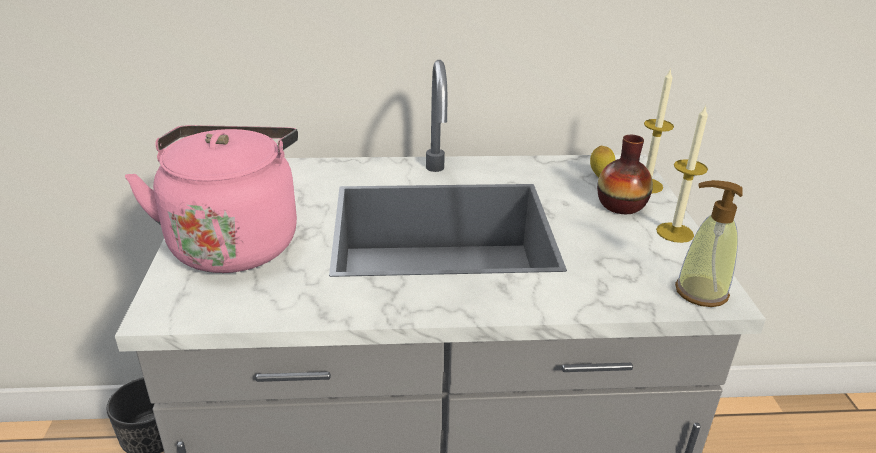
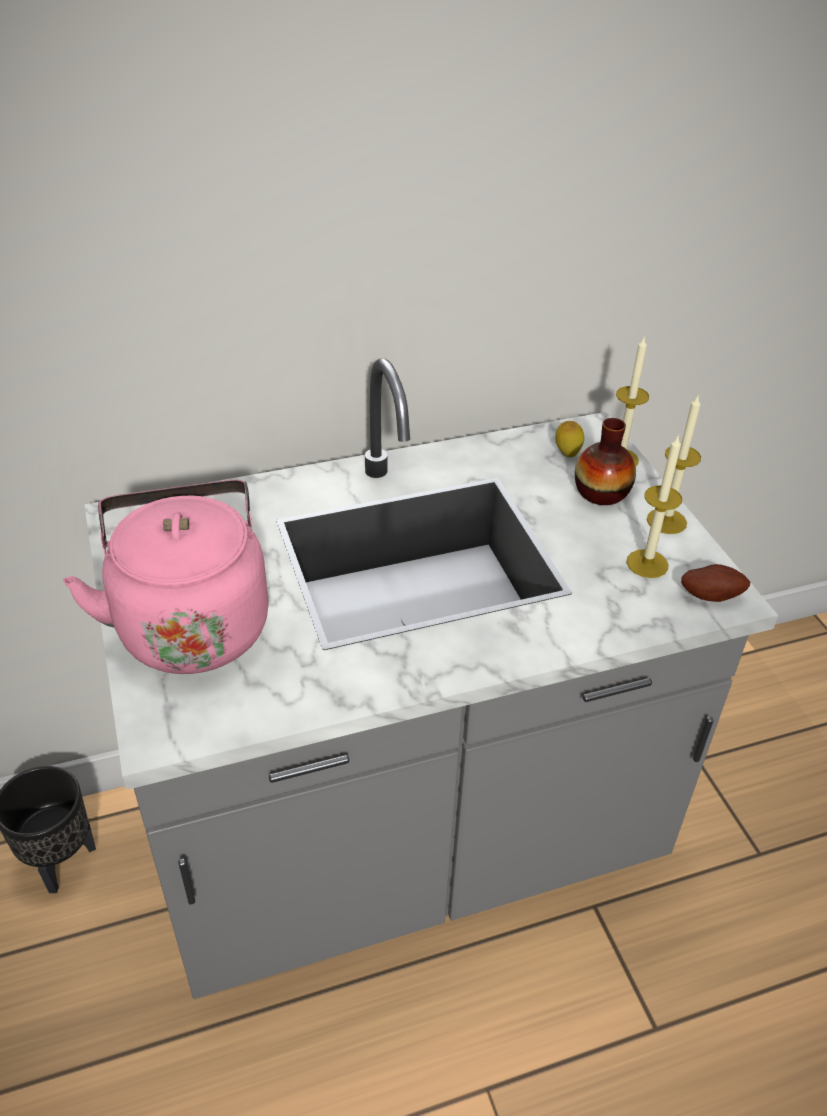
camera: 15 degrees left, 10 degrees up
soap dispenser [675,180,743,307] -> potato [681,564,750,602]
none -> candle [627,434,682,578]

